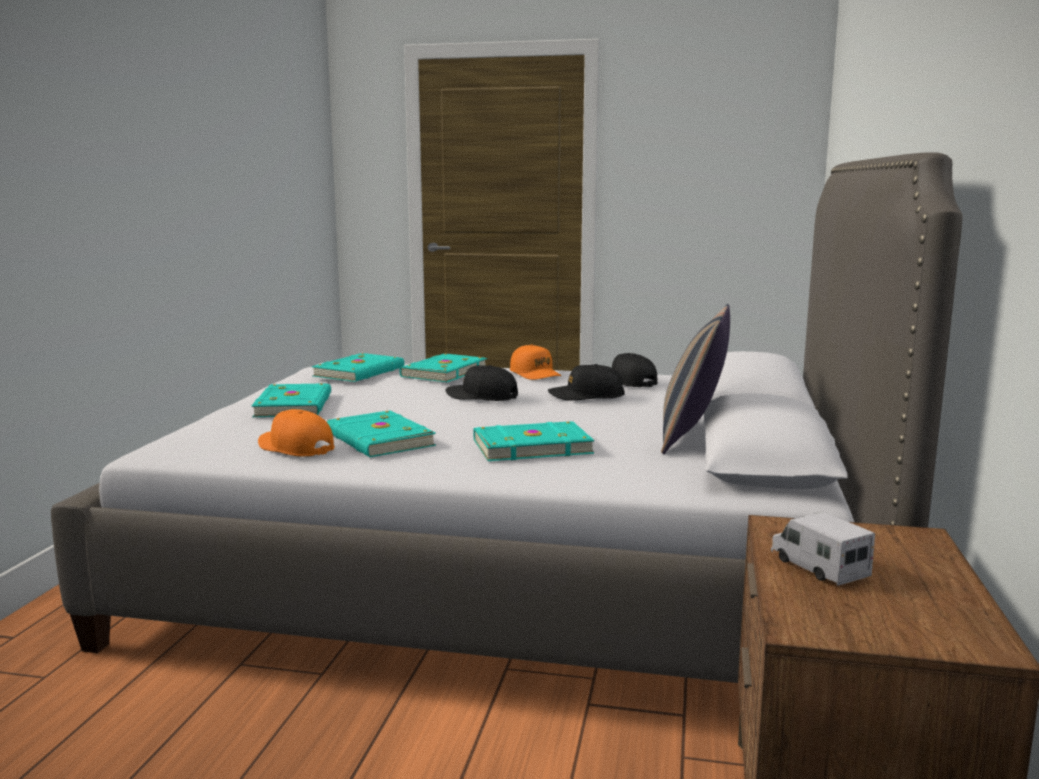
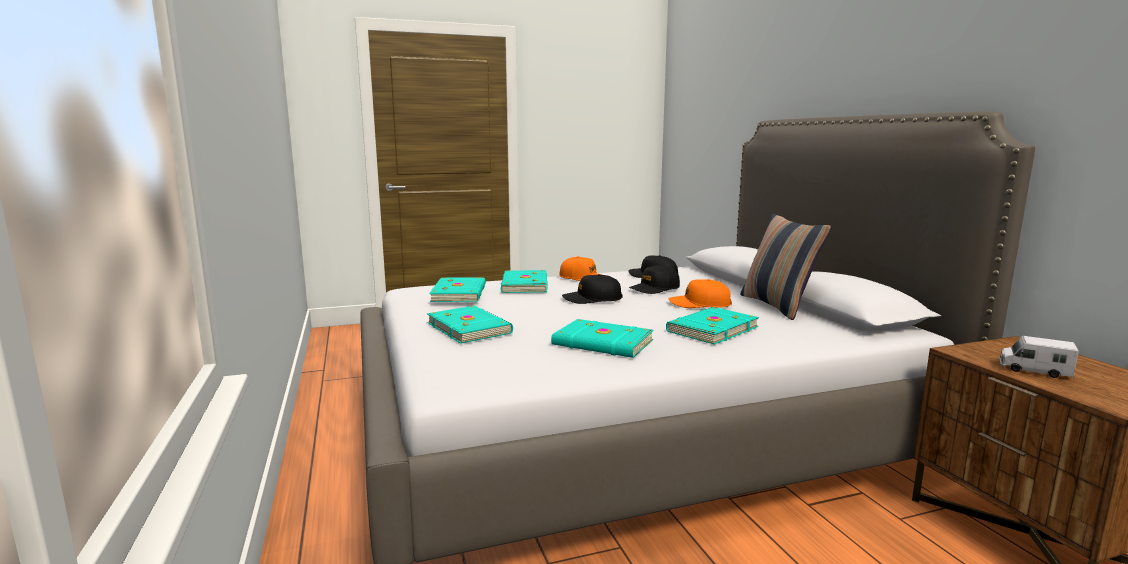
camera: 30 degrees left, 0 degrees up
orange cap [258,409,334,456] -> orange cap moved to [669,279,732,308]

